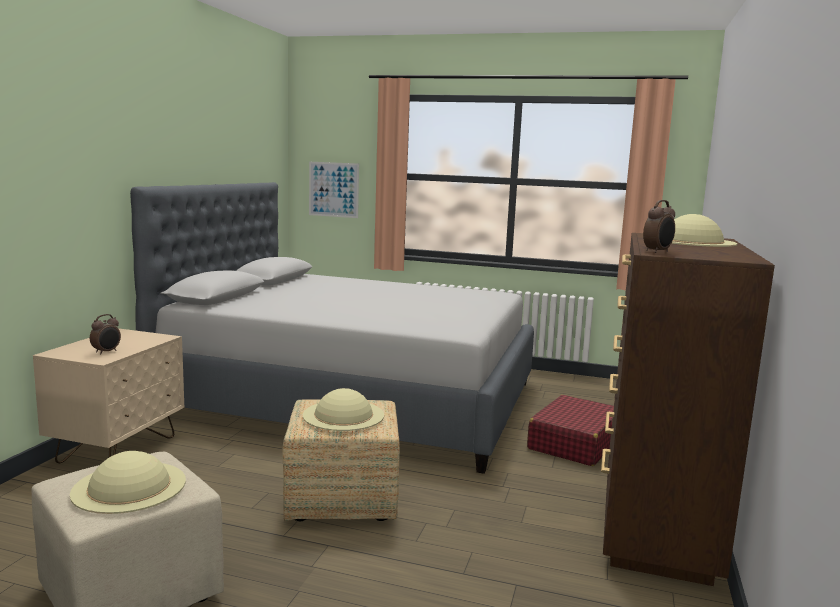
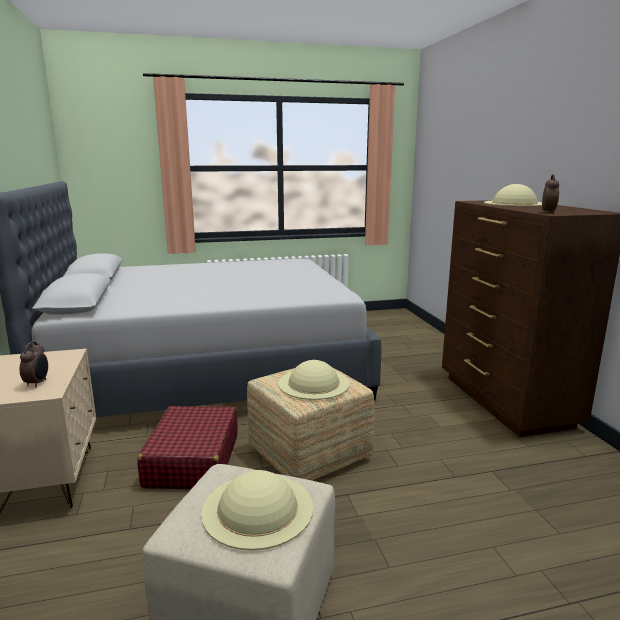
camera: 30 degrees left, 5 degrees up
picture [309,162,359,218] -> none
red suitcase [527,395,614,466] -> red suitcase moved to [137,406,238,489]

